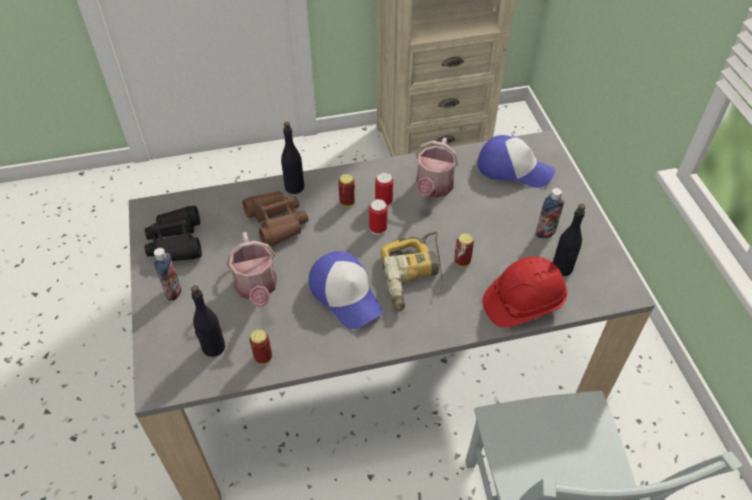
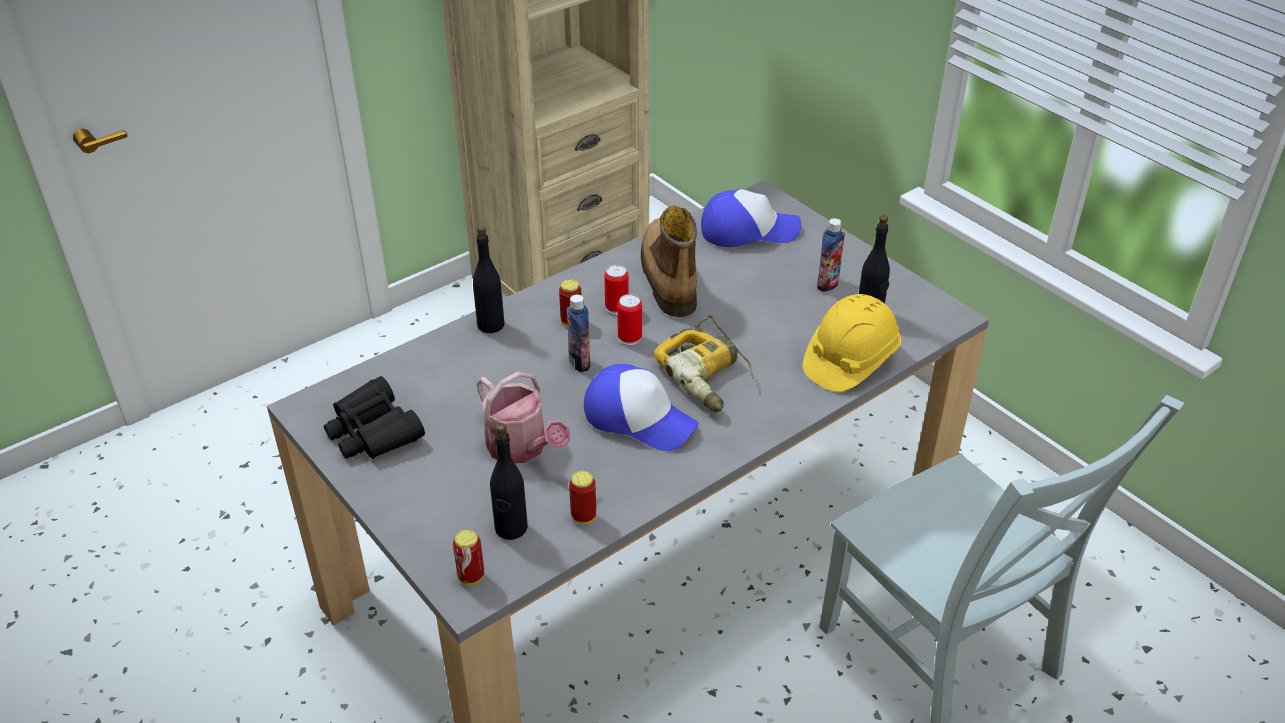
camera: 25 degrees left, 10 degrees down
bottle [154,248,181,301] -> bottle moved to [567,295,590,372]
brown binoculars [242,191,308,246] -> none
watering can [416,138,458,198] -> boot [641,206,697,317]
can [454,233,474,267] -> can moved to [453,530,484,585]
red hard hat [482,256,567,328] -> yellow hard hat [803,294,901,392]

